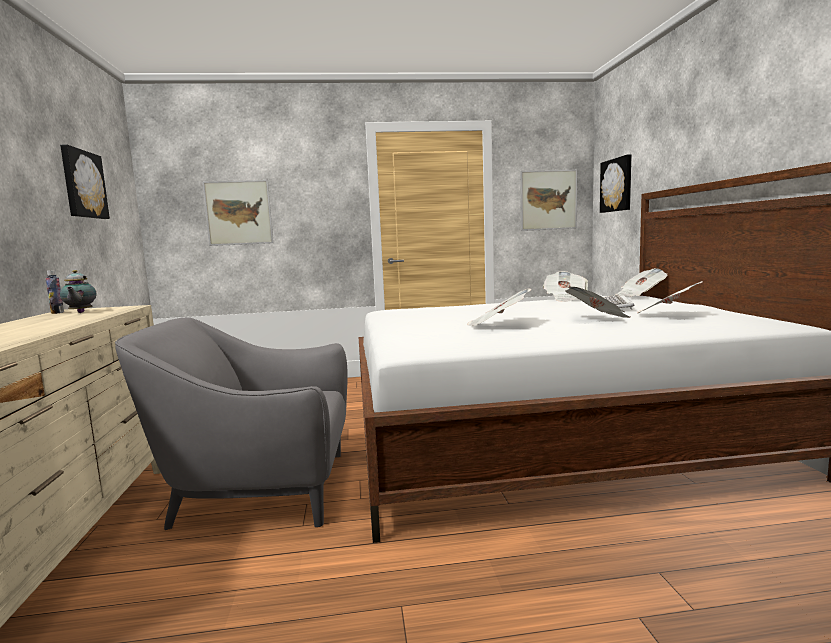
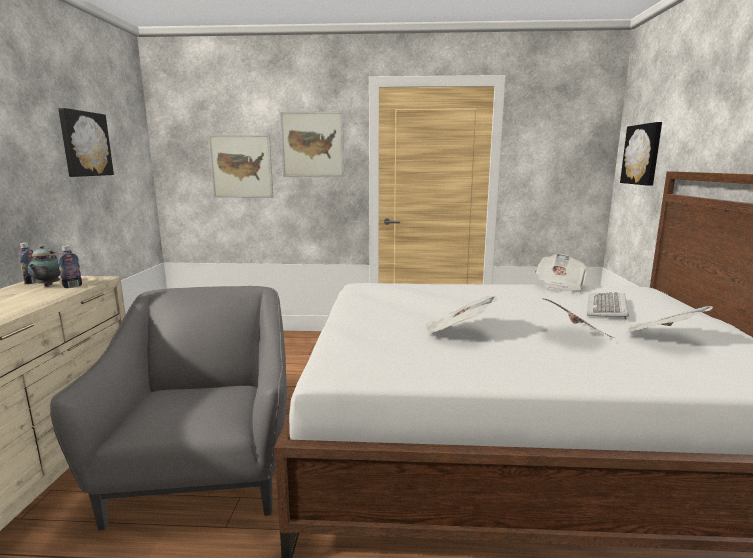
camera: 10 degrees right, 5 degrees up
grey armchair [115,317,348,530] -> grey armchair turned 75 degrees clockwise [50,286,287,530]
picture [520,169,577,231] -> picture moved to [280,112,344,177]
newspaper [615,268,668,296] -> none
none -> bottle [58,245,82,288]

